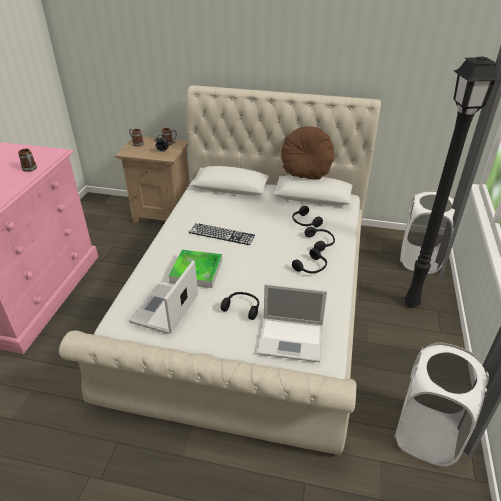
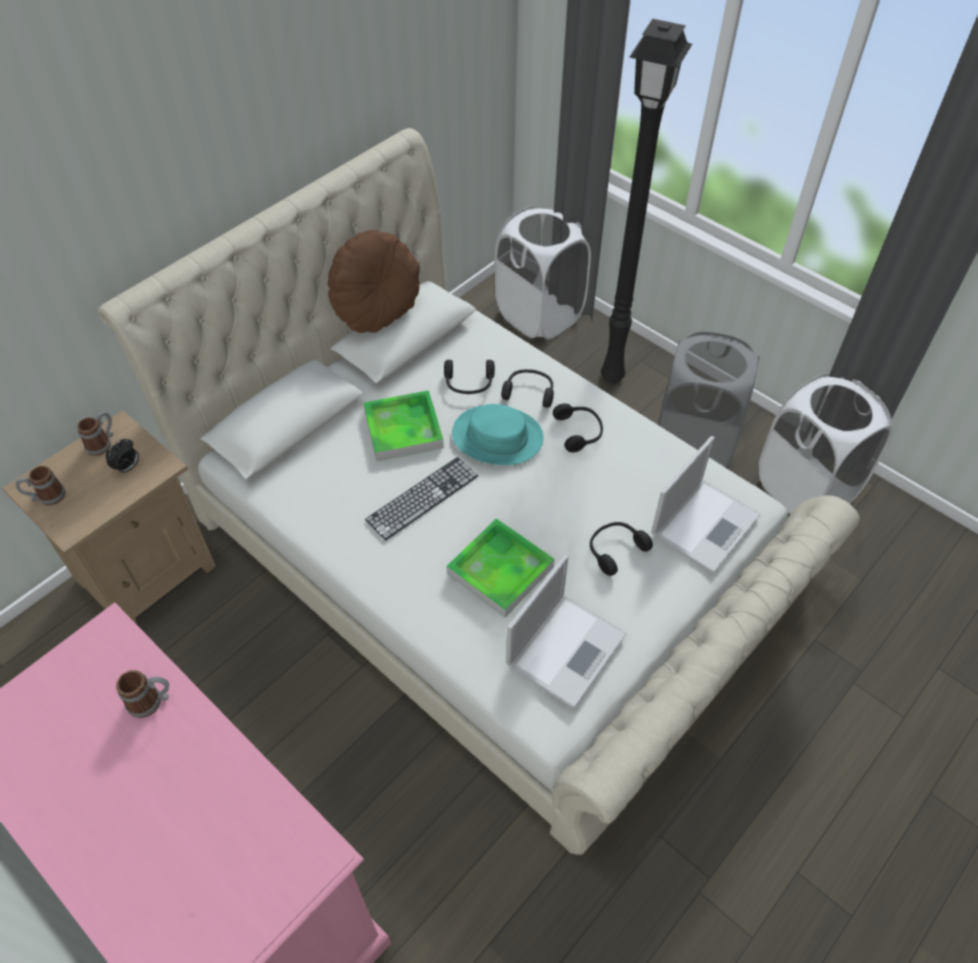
camera: 60 degrees left, 15 degrees up
laptop [129,261,198,334] -> laptop turned 105 degrees counterclockwise [506,554,627,709]
none -> tray [363,390,444,461]
none -> turquoise hat [452,404,543,465]
none -> grey laundry basket [658,331,760,468]

